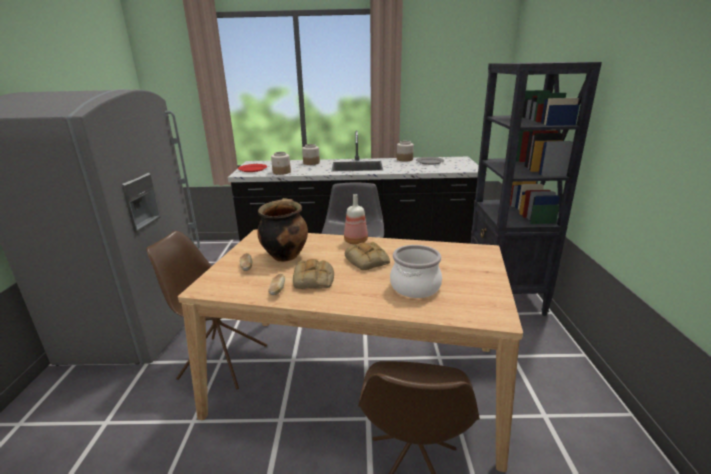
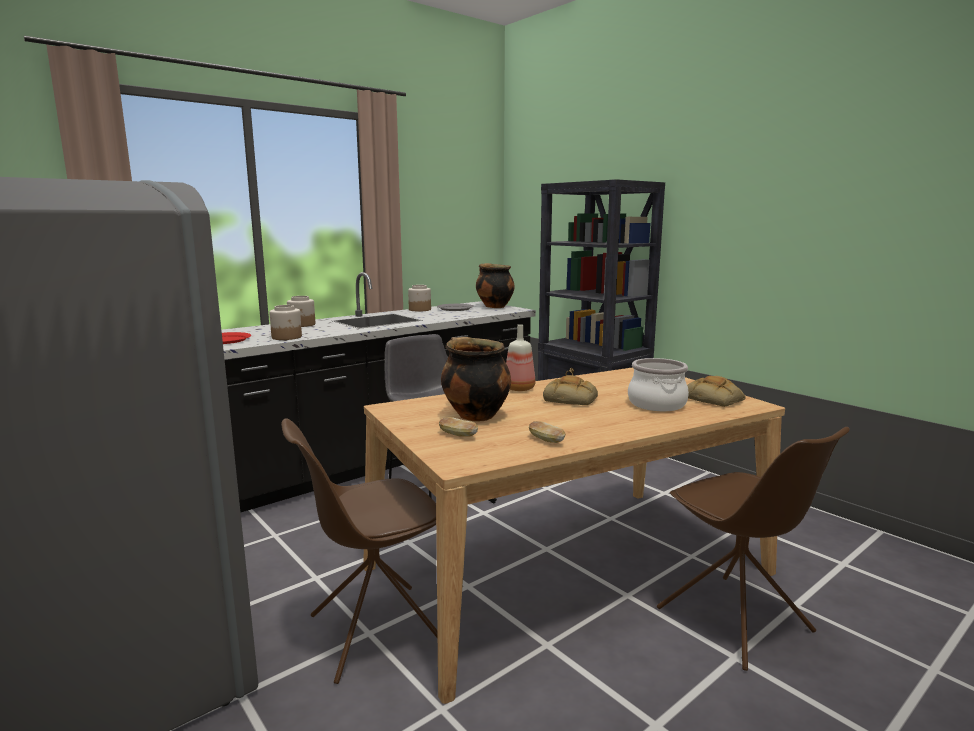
camera: 40 degrees left, 10 degrees down
bread [293,259,334,289] -> bread moved to [687,376,745,407]
none -> cooking pot [476,263,515,308]

